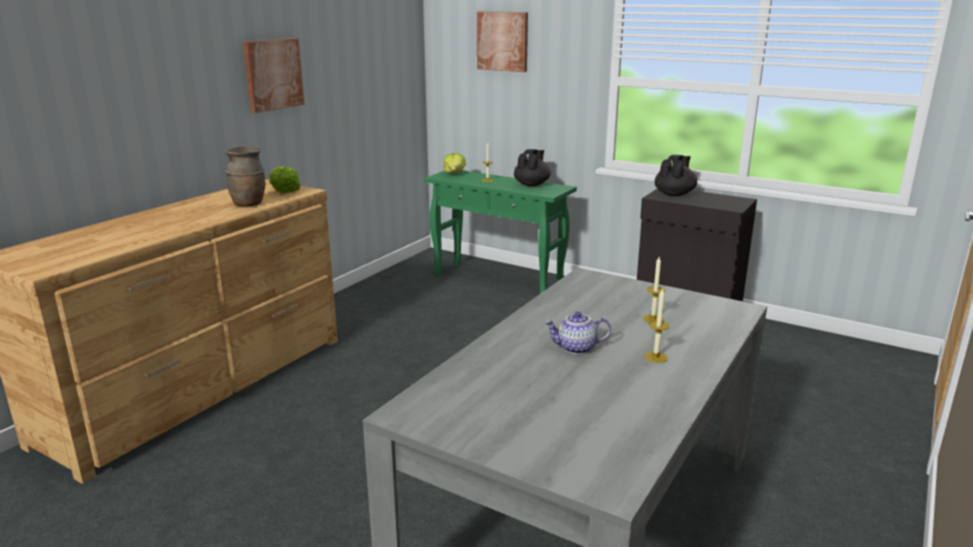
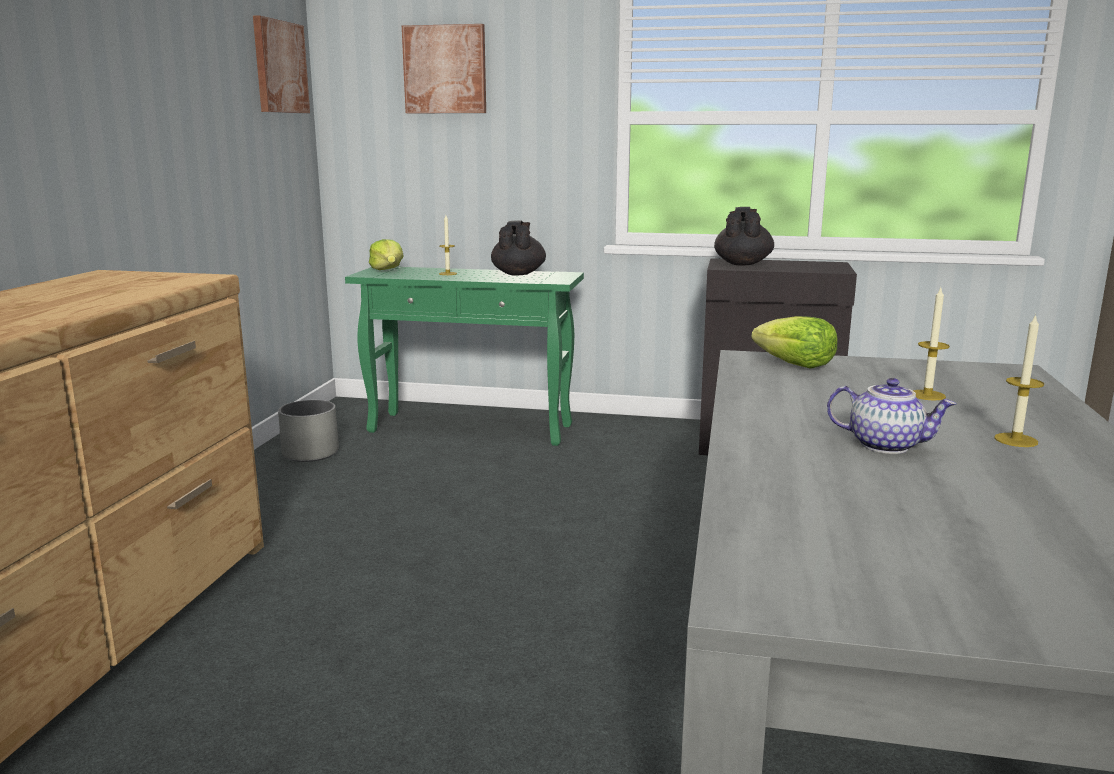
camera: 20 degrees left, 5 degrees down
brown vase [225,146,265,207] -> none
picture [243,38,305,113] -> picture moved to [253,16,310,113]
lettuce [269,166,301,193] -> lettuce moved to [752,316,837,369]
teapot [544,312,611,354] -> teapot turned 135 degrees counterclockwise [827,378,956,454]
none -> grey planter [278,400,339,462]

